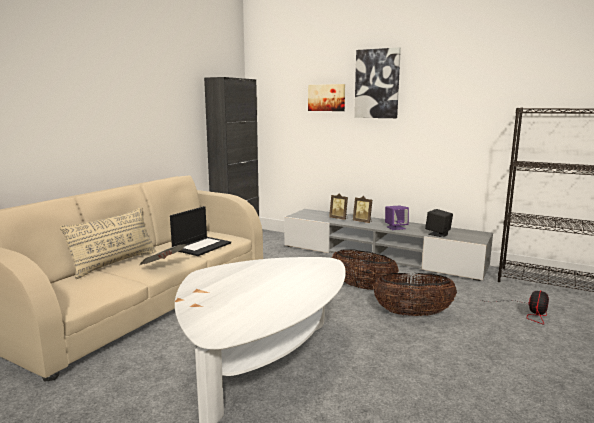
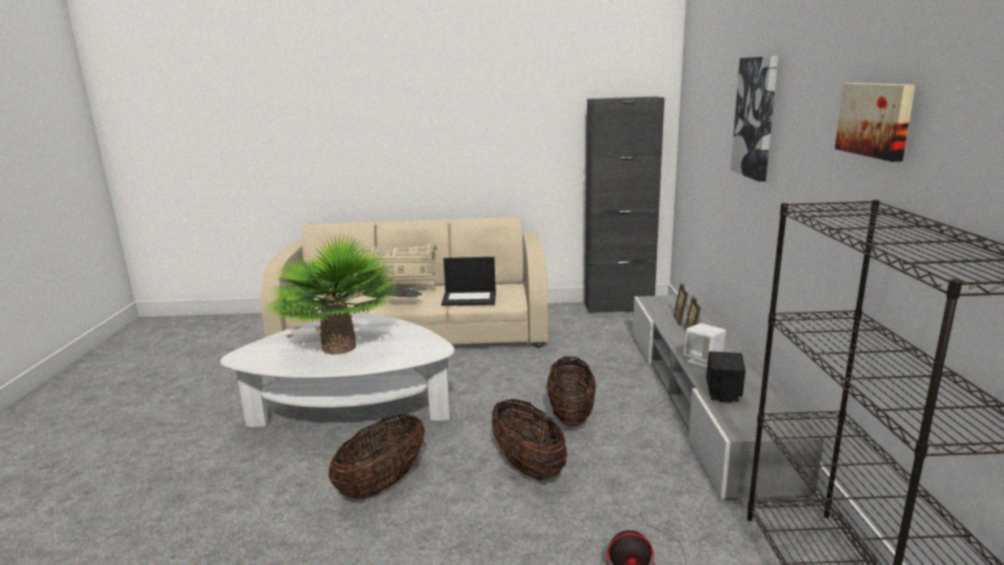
camera: 60 degrees right, 5 degrees up
picture [308,84,345,111] -> picture moved to [835,83,915,162]
purple speaker [385,206,409,230] -> white speaker [683,323,726,368]
none -> potted plant [263,234,399,355]
none -> basket [328,413,425,499]

